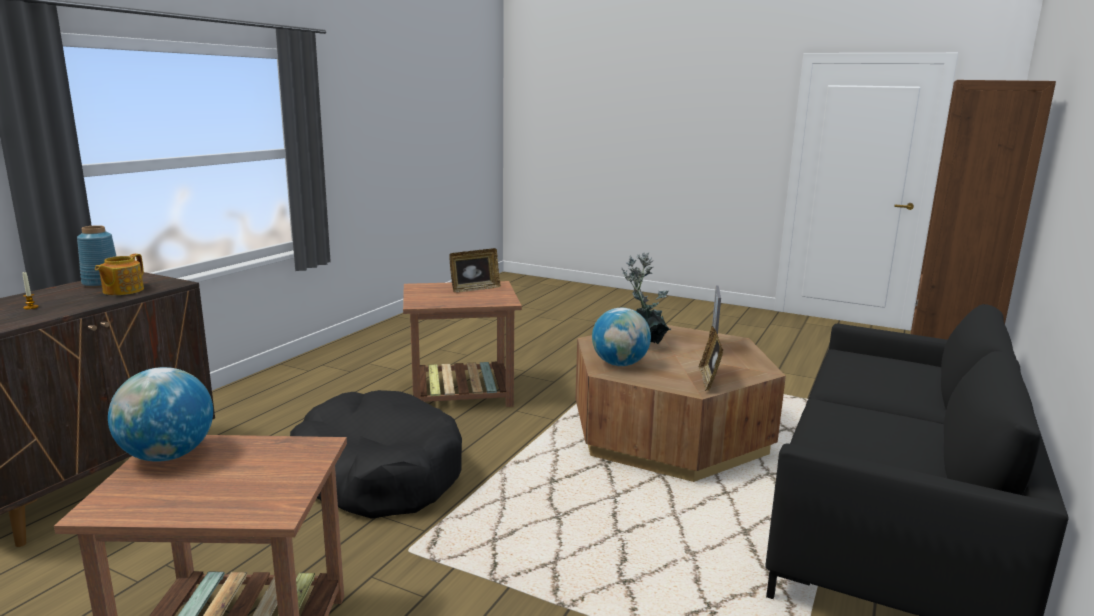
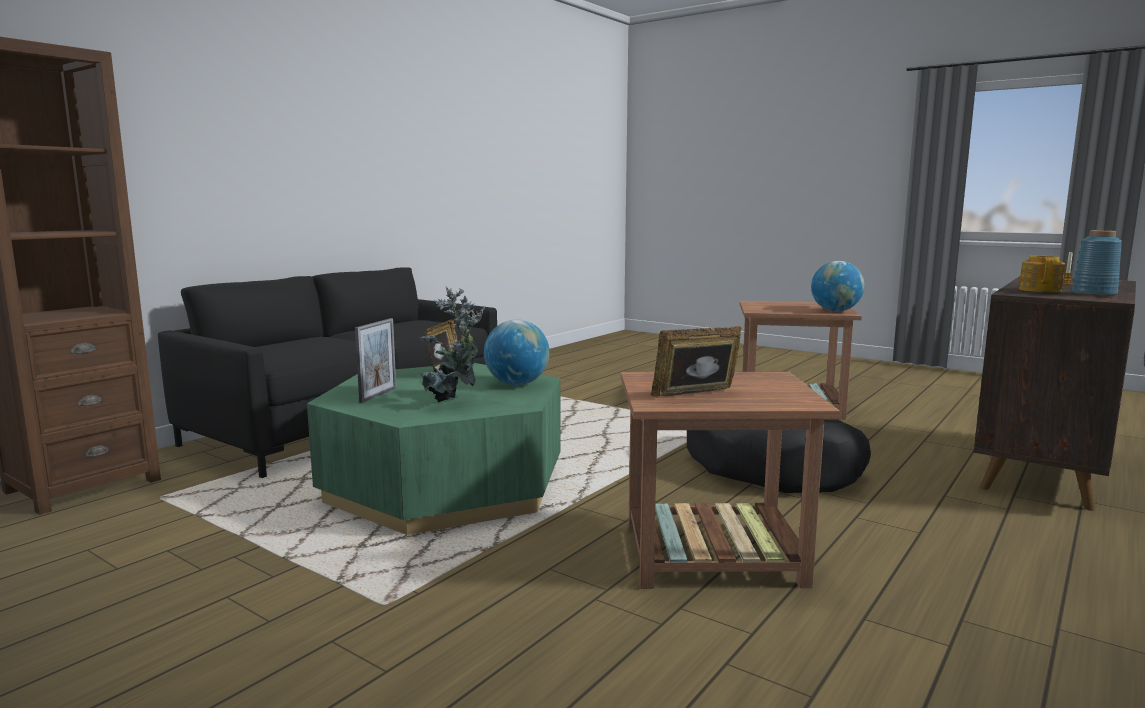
camera: 170 degrees left, 5 degrees down
brown coffee table [575,325,786,482] -> green coffee table [307,363,561,535]

